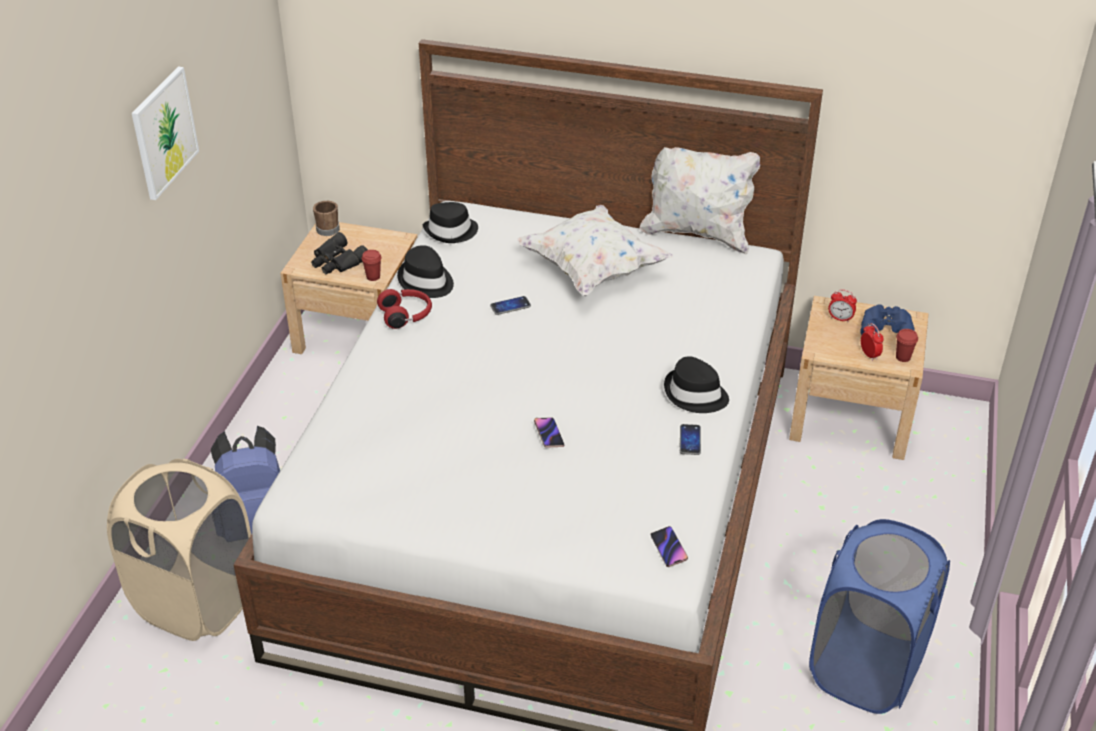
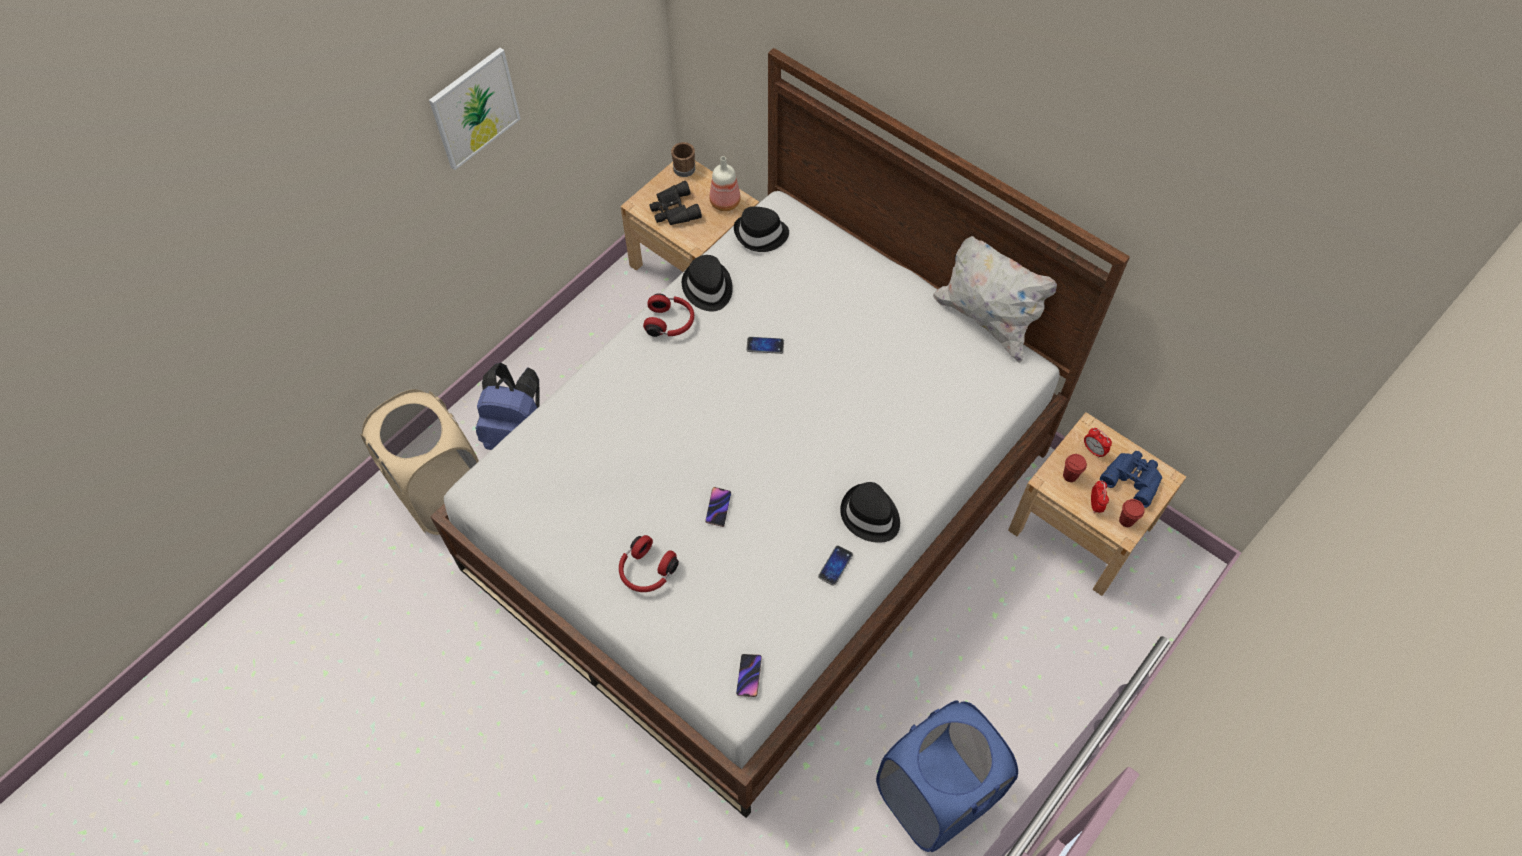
camera: 25 degrees right, 20 degrees up
red cup [362,250,382,281] -> red cup moved to [1063,454,1087,482]
white pillow [517,205,673,296] -> none
none -> red headphones [619,535,679,592]
none -> bottle [709,156,741,211]

